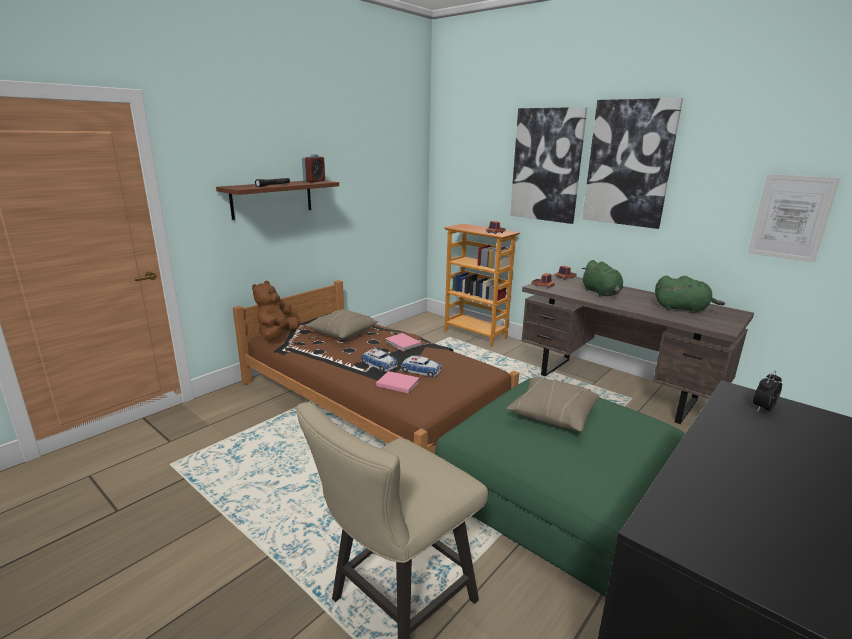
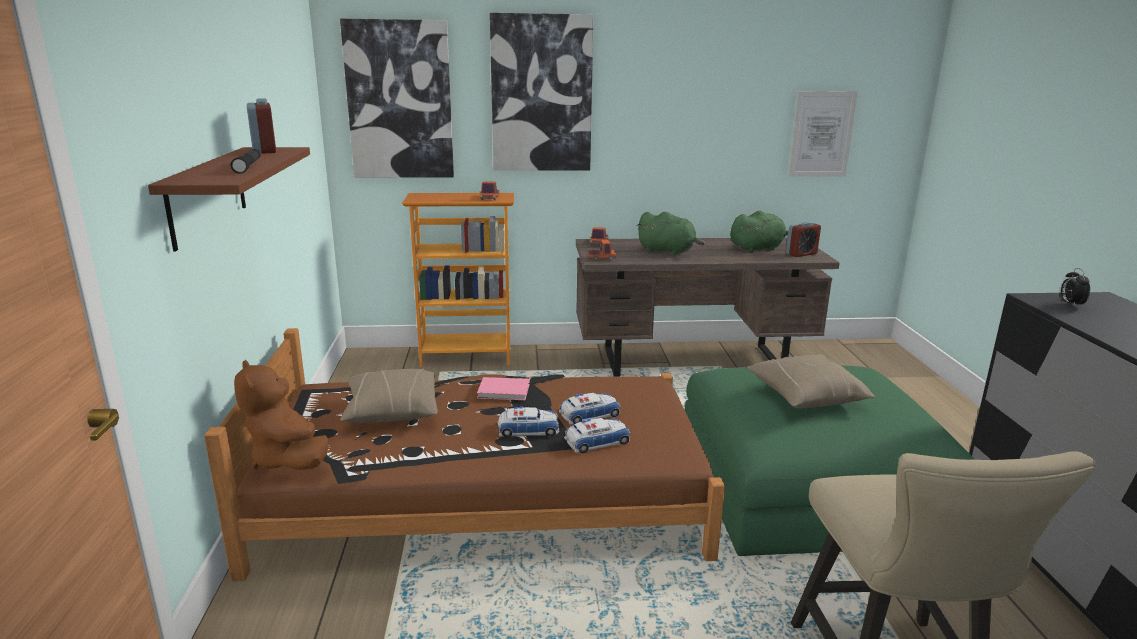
camera: 45 degrees left, 0 degrees up
pink book [376,371,420,393] -> toy car [564,418,630,453]
picture [582,98,683,229] -> picture moved to [340,19,454,178]
none -> alarm clock [786,221,821,257]

